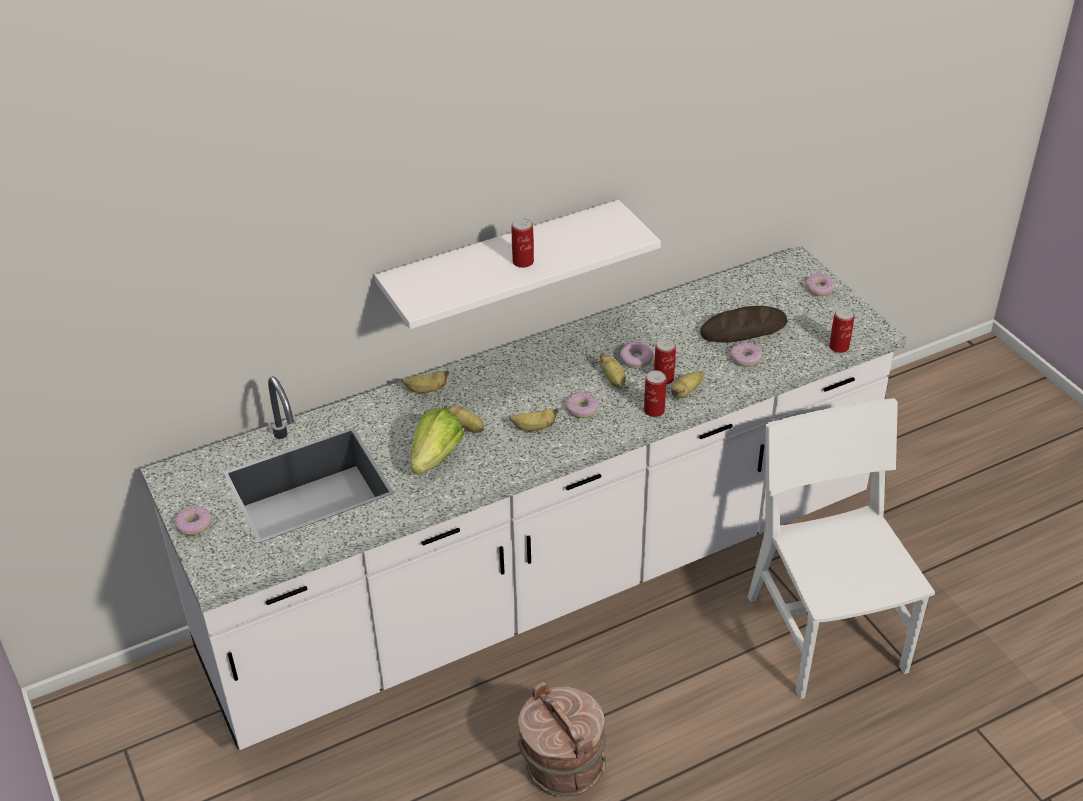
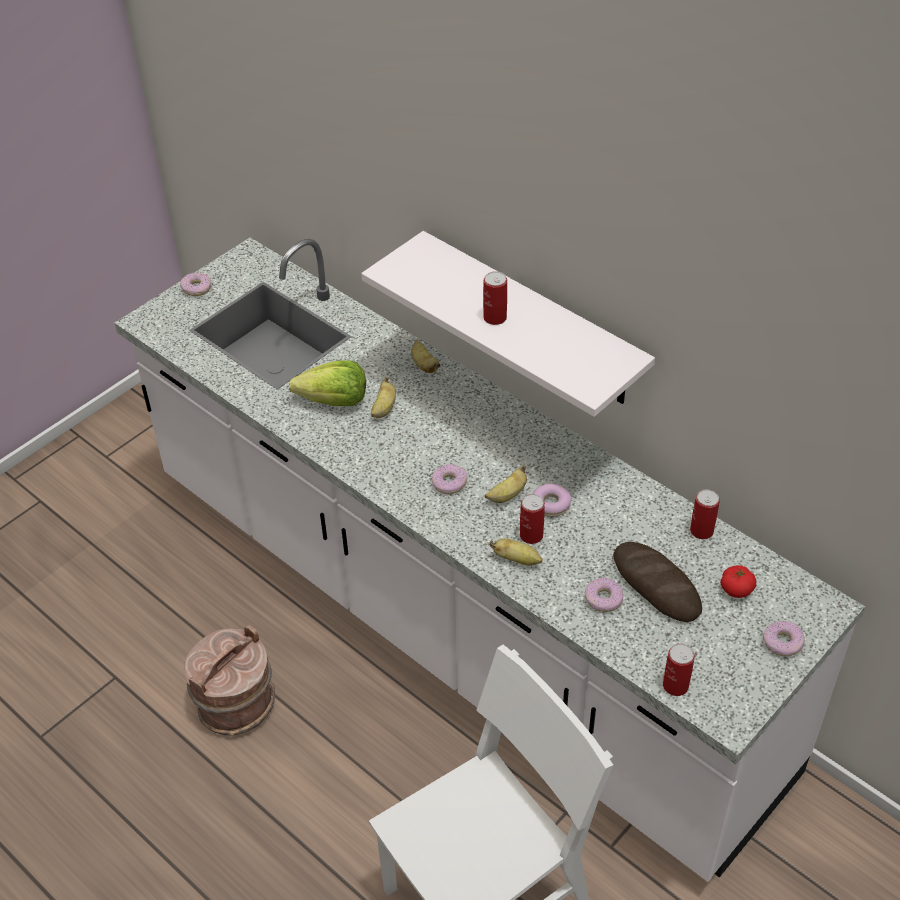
camera: 70 degrees right, 5 degrees up
banana [509,408,559,431] -> none
can [644,370,666,417] -> can moved to [690,489,720,539]
none -> tomato [720,565,756,598]

